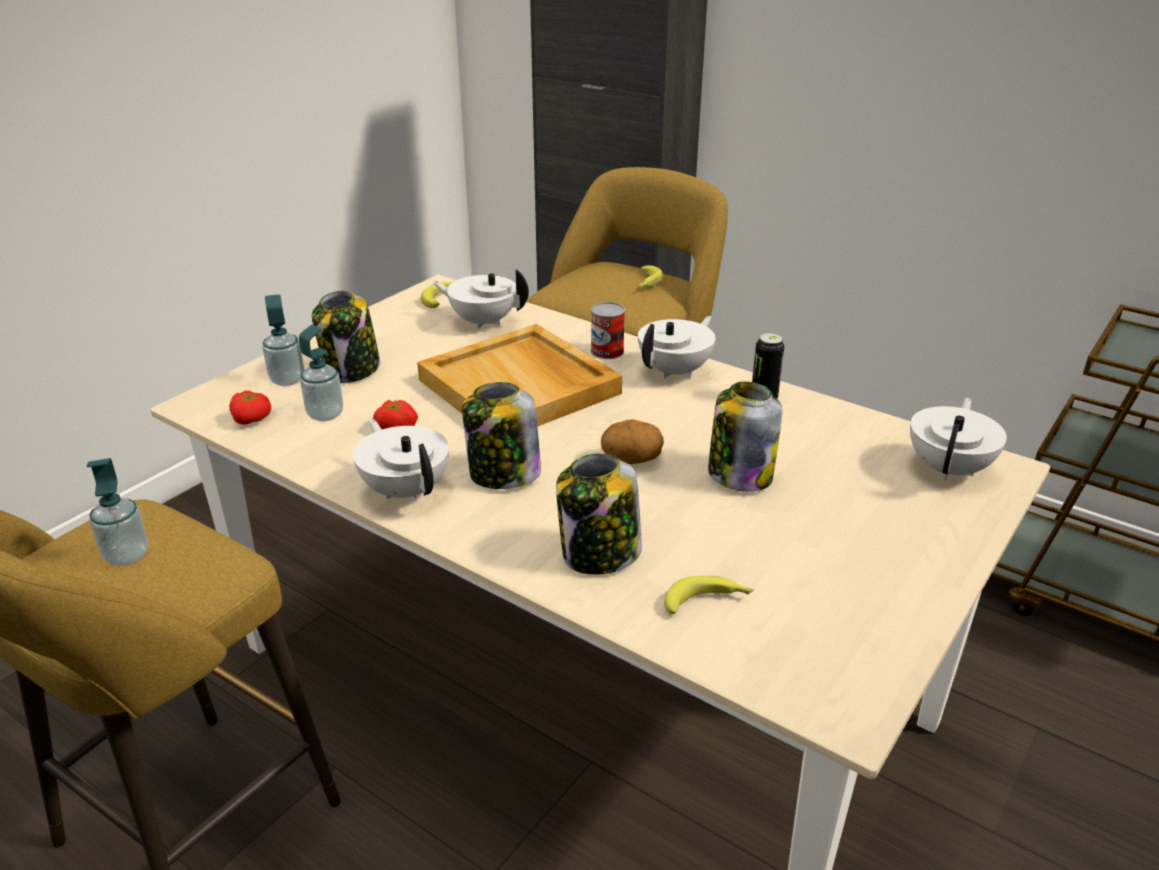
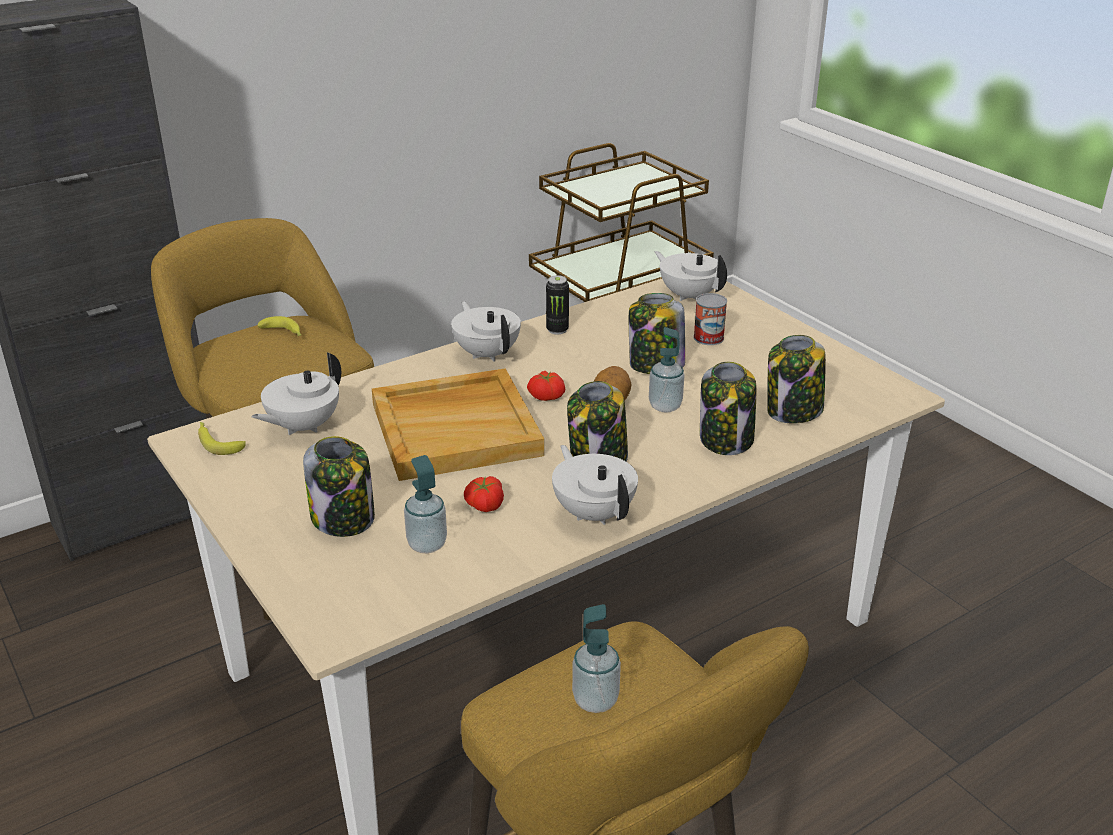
camera: 70 degrees left, 0 degrees up
tomato [229,390,271,425] -> tomato moved to [527,371,565,401]
soap dispenser [262,294,304,386] -> soap dispenser moved to [649,327,685,413]
white teapot [353,419,449,502] -> white teapot turned 75 degrees clockwise [552,445,638,525]
can [591,302,625,359] -> can moved to [694,293,727,345]
banana [664,576,754,614] -> jar [767,335,826,424]

